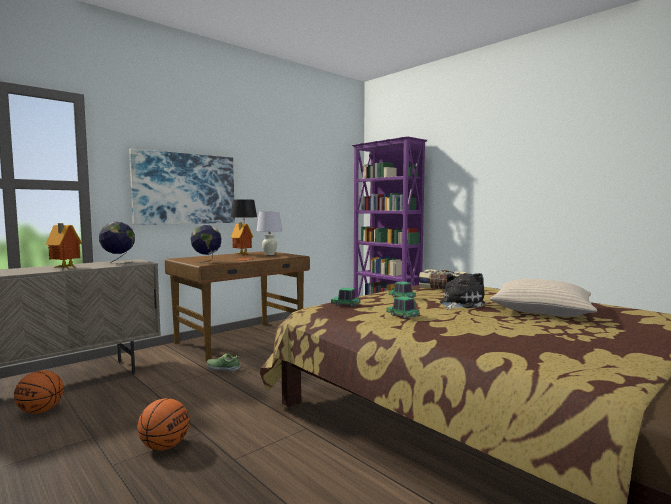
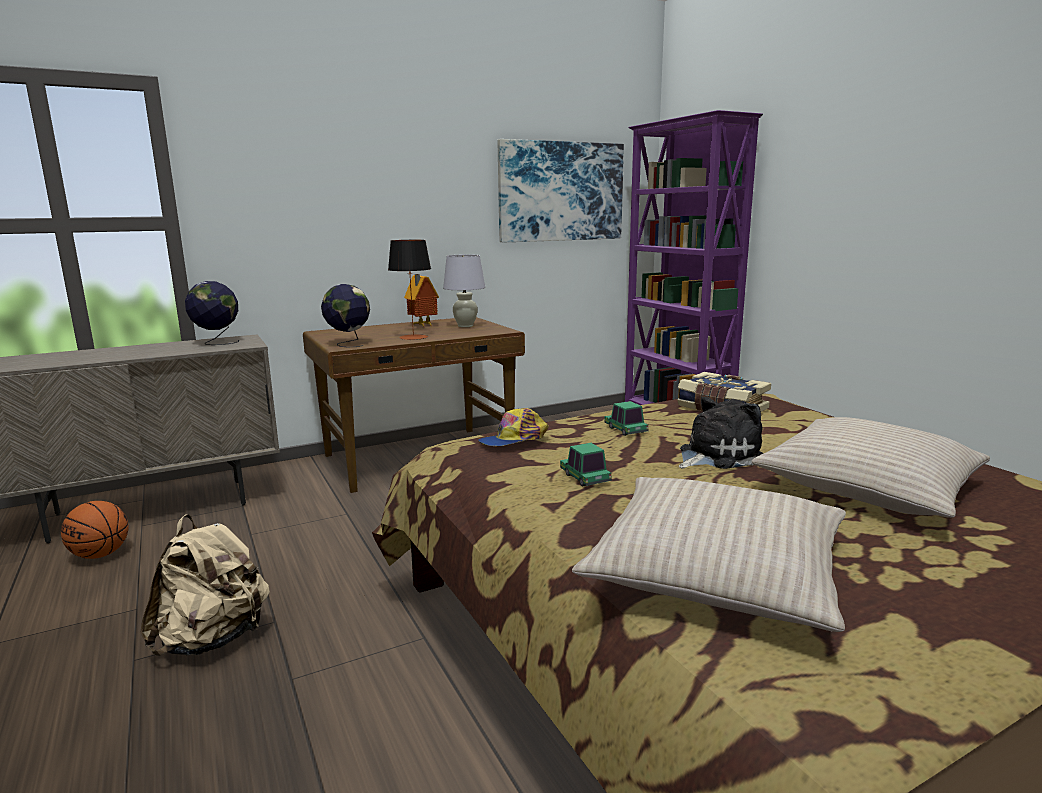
camera: 15 degrees right, 10 degrees up
toy house [46,223,82,269] -> none
picture [129,149,235,225] -> picture moved to [498,139,624,242]
basketball [137,398,189,450] -> beige backpack [140,514,270,656]
shoe [207,353,241,372] -> none
toy car [331,288,361,307] -> cap [478,408,549,446]
none -> beige pillow [572,477,846,632]

